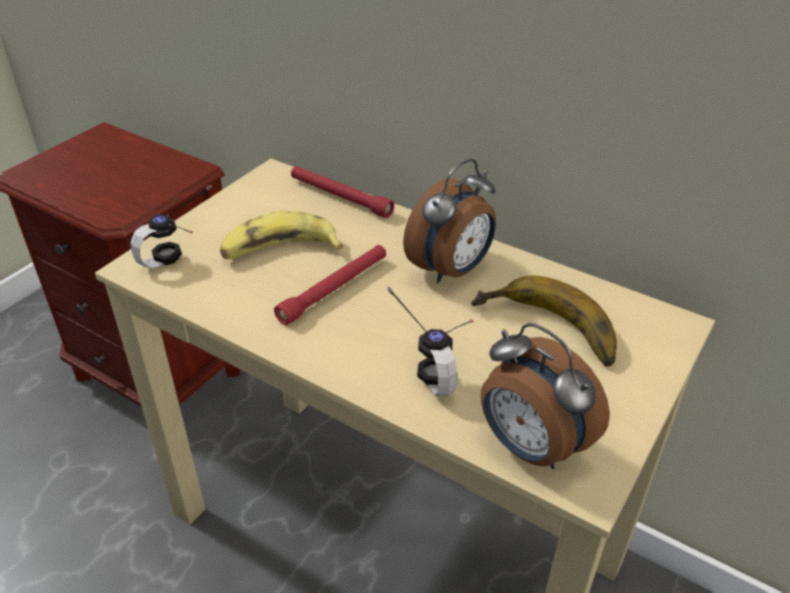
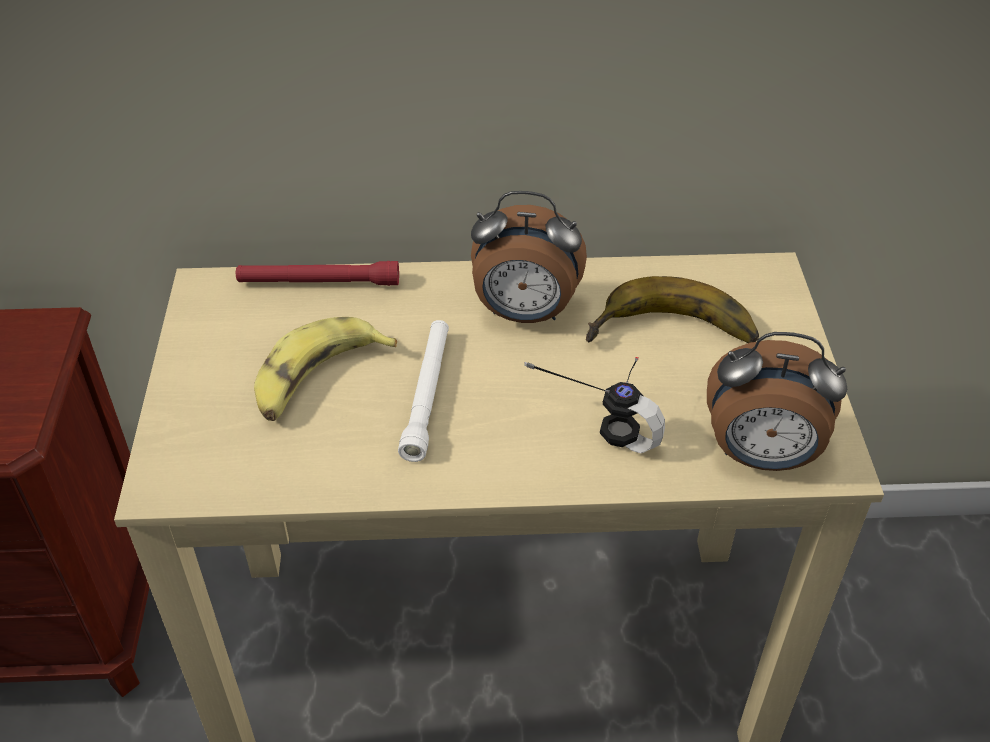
camera: 35 degrees left, 5 degrees up
headphones [131,185,212,268] -> none
red flashlight [274,245,386,325] -> white flashlight [398,320,449,462]
alarm clock [403,159,496,283] -> alarm clock turned 90 degrees clockwise [471,191,587,323]

